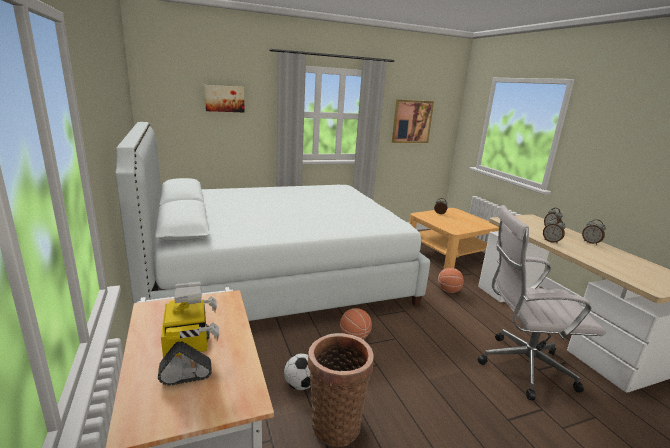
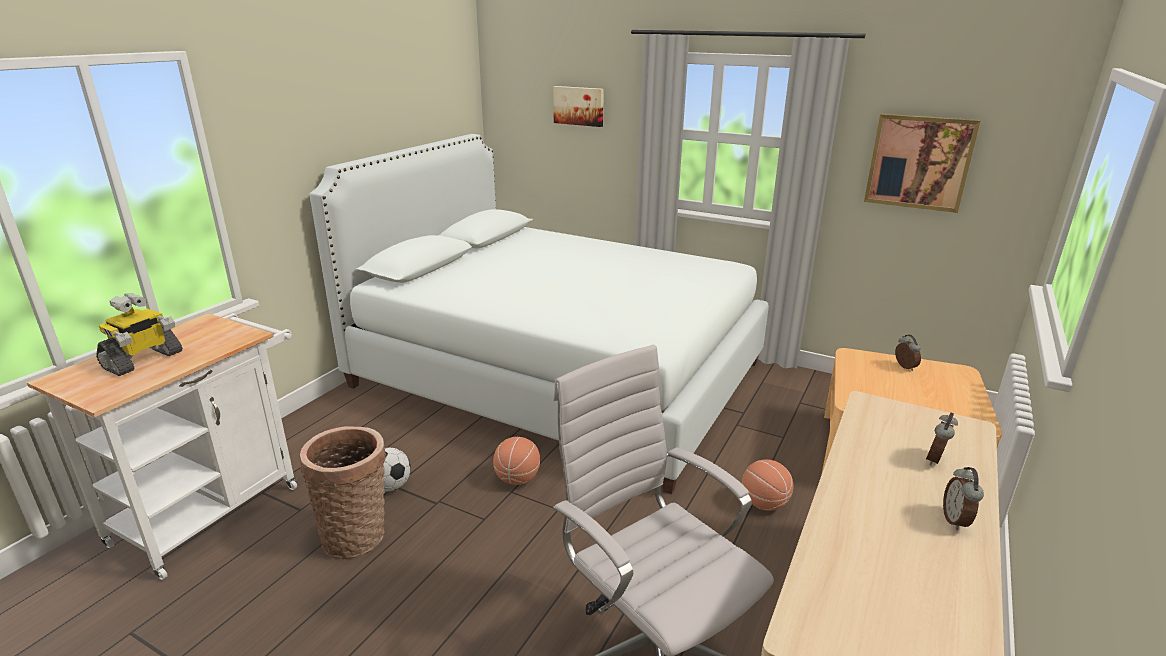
camera: 50 degrees right, 5 degrees up
alarm clock [543,218,566,244] -> none

